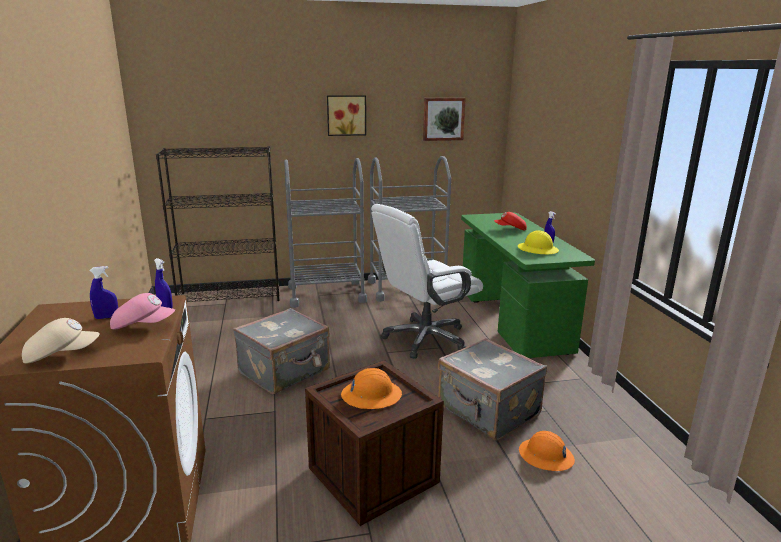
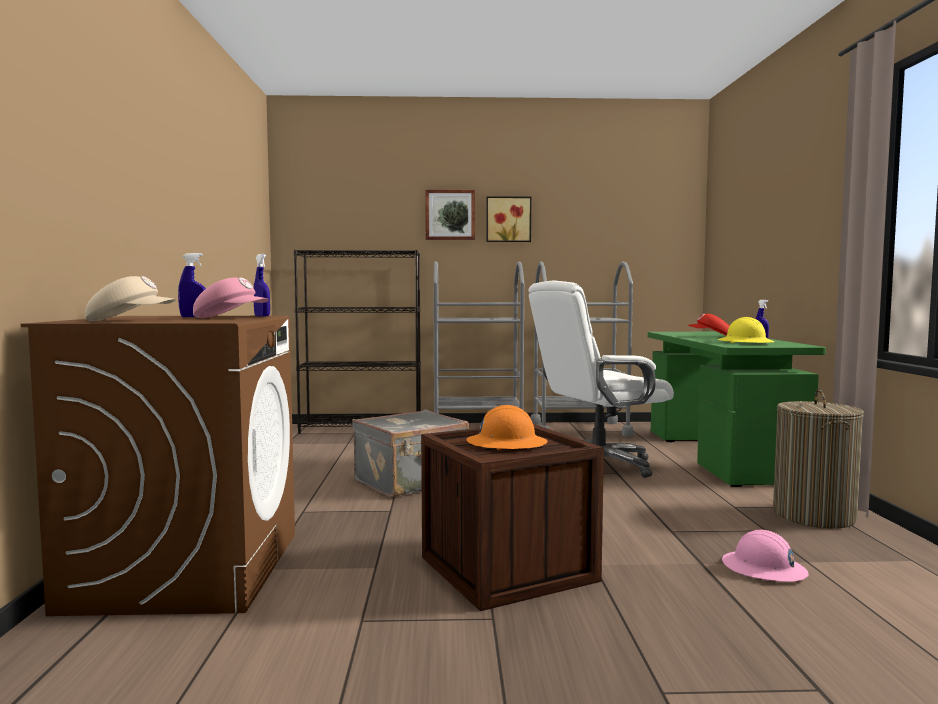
camera: 10 degrees right, 15 degrees down
picture [423,98,466,141] -> picture moved to [425,189,475,240]
grey suitcase [438,338,547,440] -> none
orange hard hat [519,431,575,471] -> pink hard hat [722,530,809,582]
none -> laundry basket [773,389,864,528]

